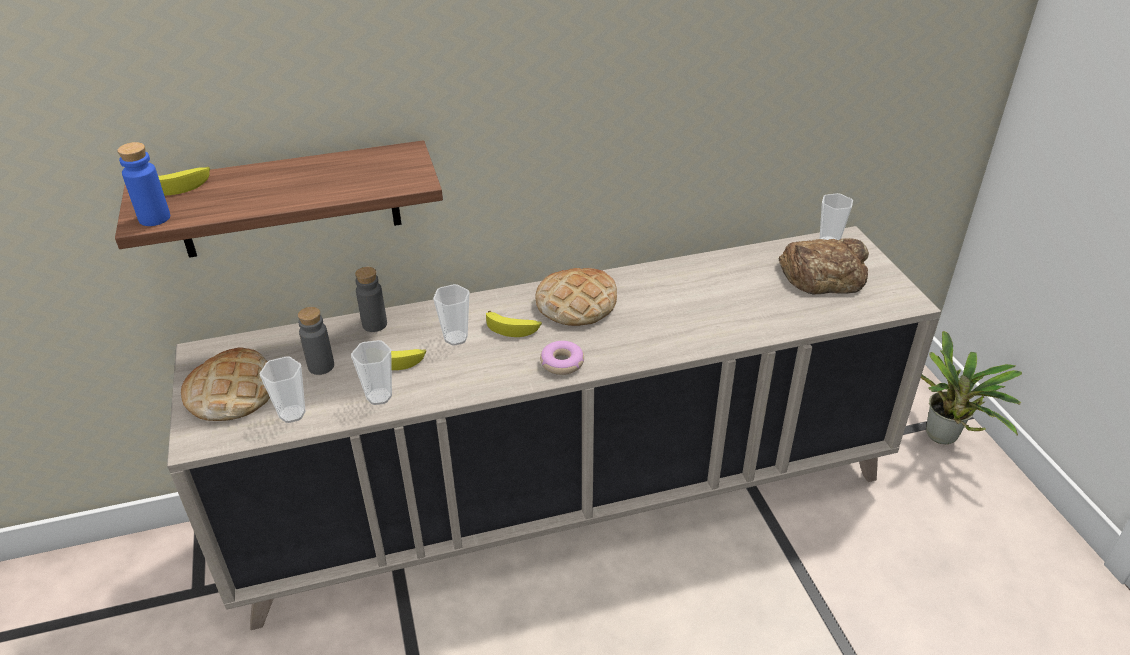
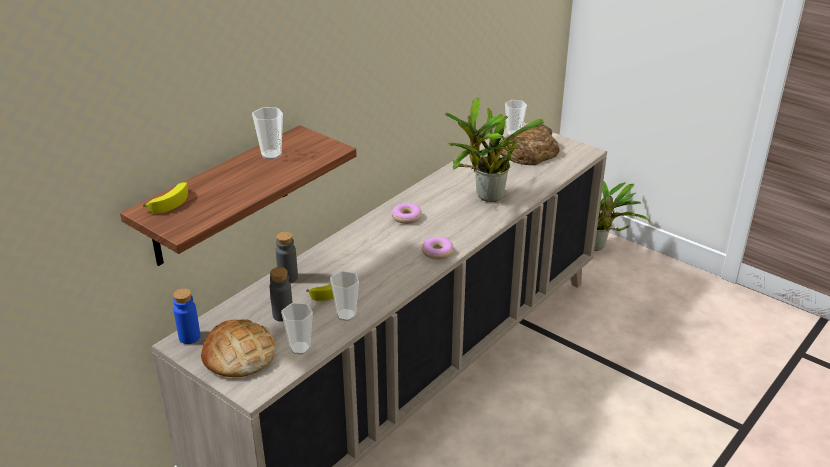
camera: 35 degrees left, 5 degrees down
blue bottle [117,142,170,226] -> blue bottle moved to [173,288,201,344]
cup [433,284,470,346] -> cup moved to [252,107,283,159]
banana [486,311,542,337] -> none
bread [536,268,617,326] -> donut [392,203,422,224]
none -> potted plant [445,97,545,202]

